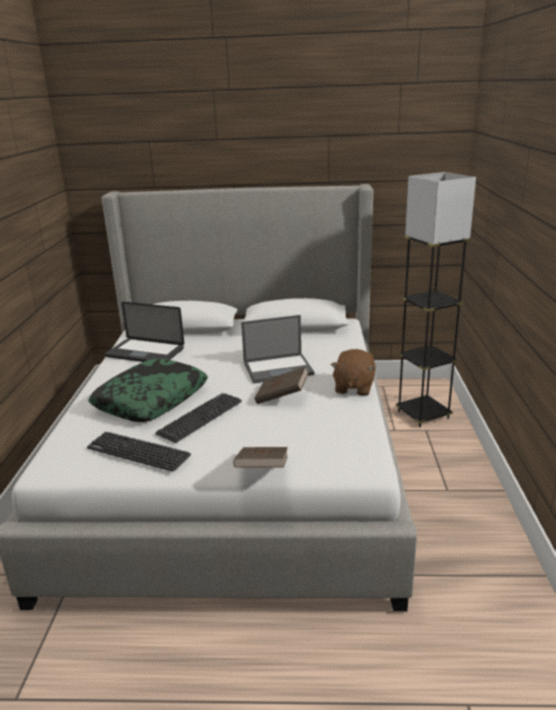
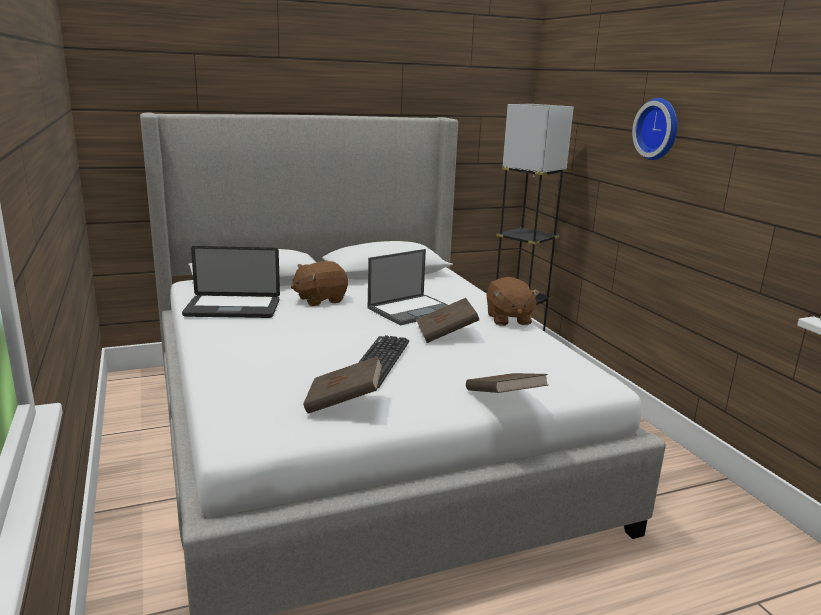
camera: 25 degrees left, 5 degrees down
keyboard [87,432,191,472] -> brown book [303,356,383,414]
pillow [88,359,208,422] -> none
none -> brown plush toy [291,261,348,306]
none -> wall clock [632,98,678,160]

